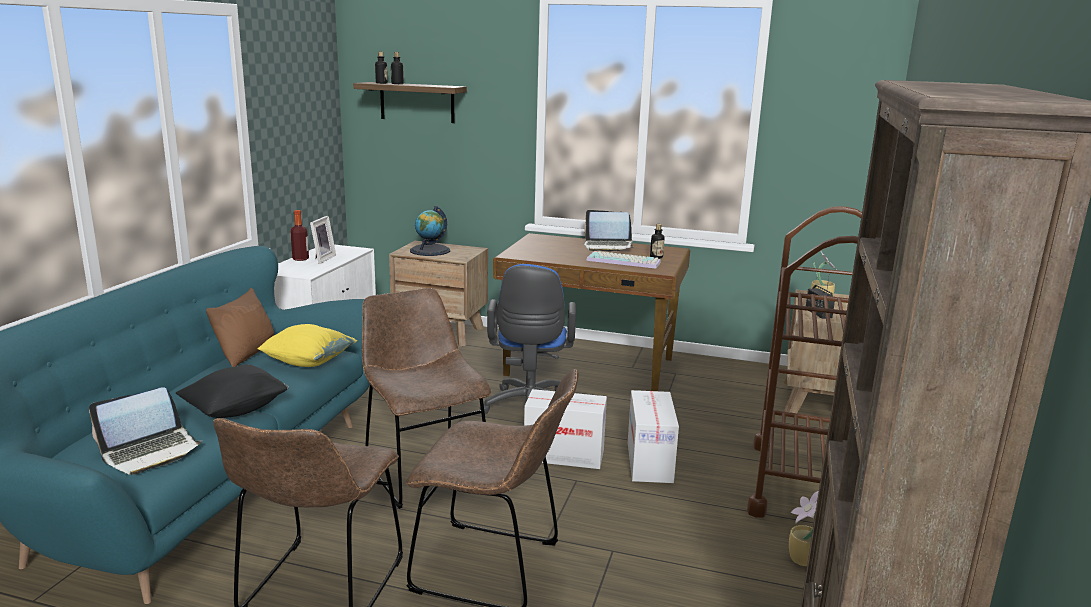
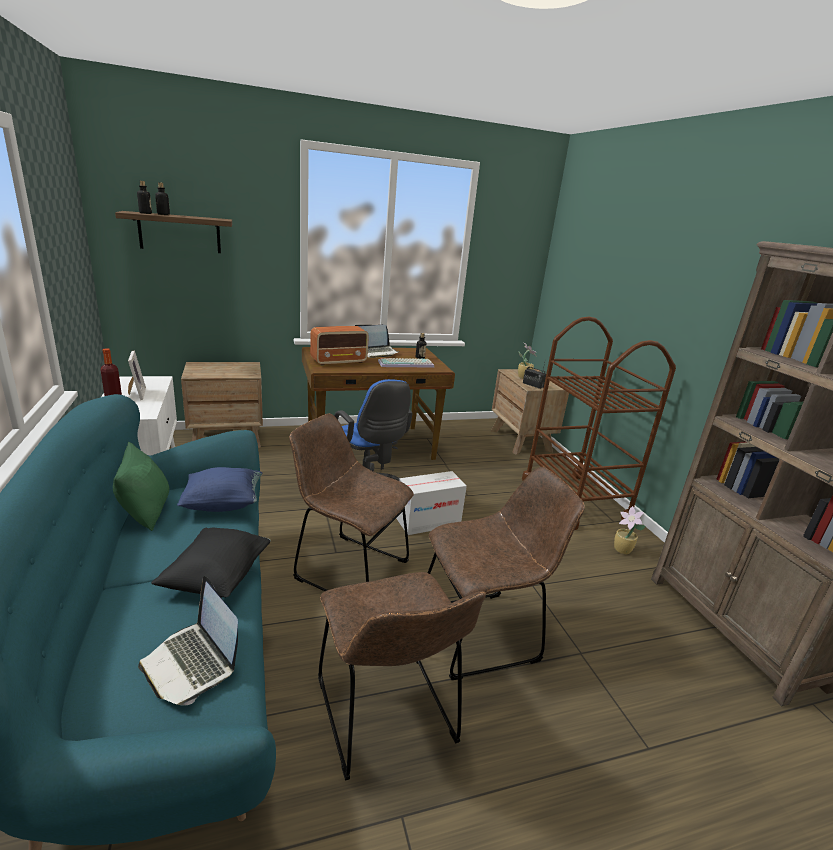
camera: 35 degrees left, 5 degrees up
laptop [89,387,202,475] -> laptop turned 120 degrees clockwise [138,576,238,705]
brown pillow [206,288,274,367] -> green pillow [113,442,169,531]
yellow pillow [257,324,357,367] -> blue pillow [177,467,262,512]
globe [410,206,450,256] -> none
cardboard box [628,390,679,483] -> none
none -> radio [310,326,369,366]

